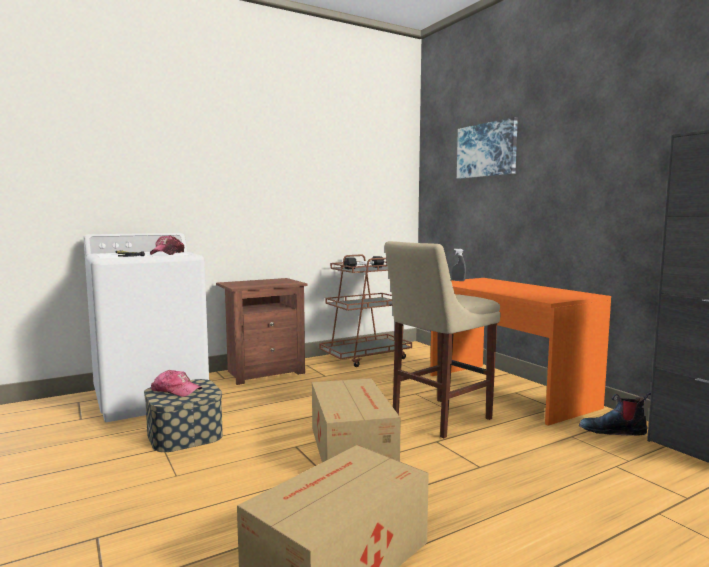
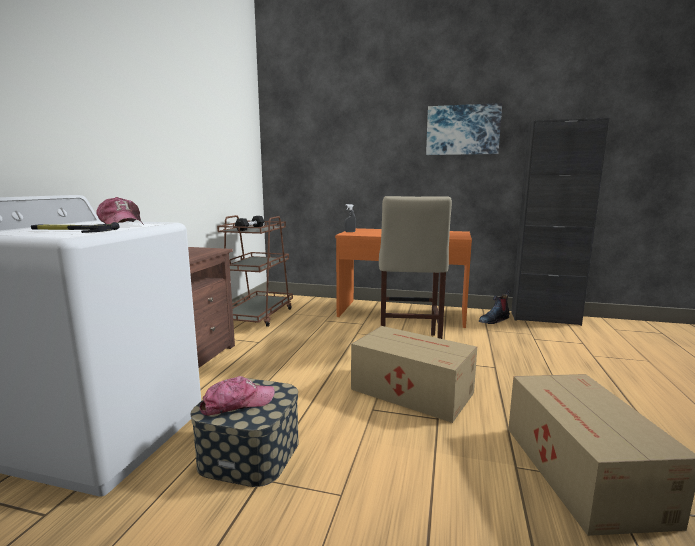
camera: 45 degrees left, 5 degrees up
picture [457,117,518,179] -> picture moved to [426,103,502,155]

